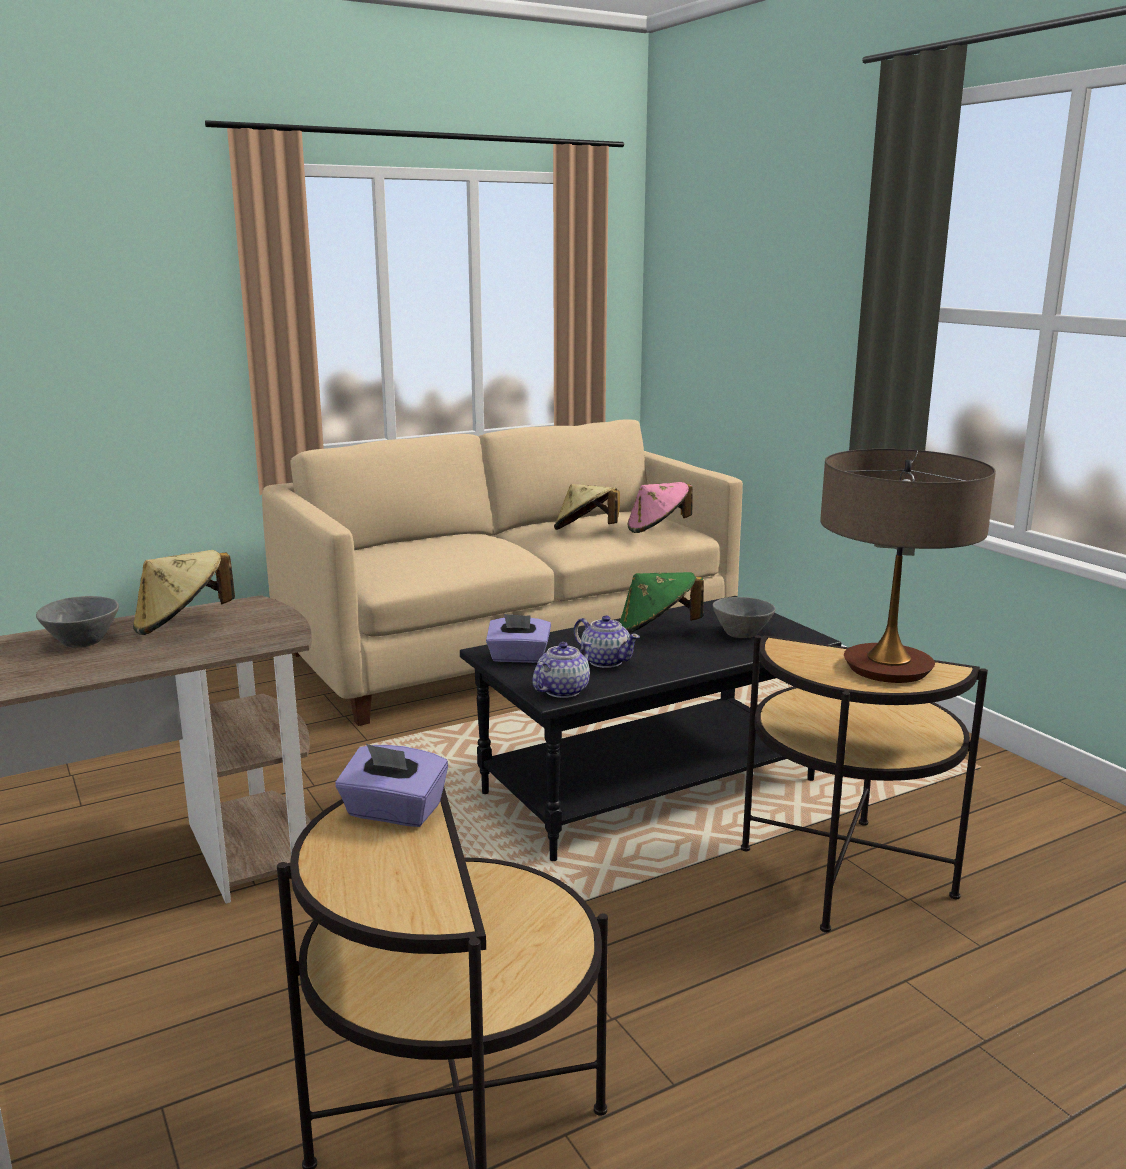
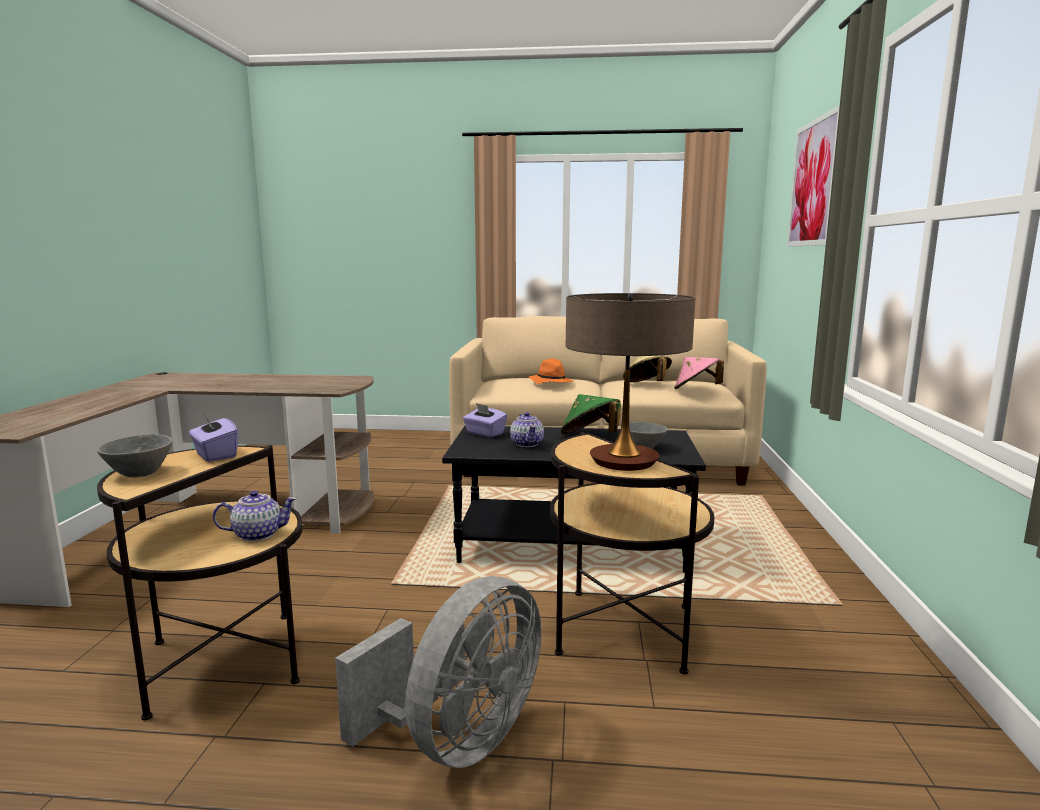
camera: 35 degrees right, 5 degrees down
grey bowl [36,596,119,648] -> grey bowl moved to [97,434,173,478]
beige hat [133,550,235,635] -> none
teapot [532,642,592,698] -> teapot moved to [213,490,297,541]
none -> grey fan [335,576,541,768]
none -> orange hat [529,359,574,384]
none -> picture [787,105,840,247]

